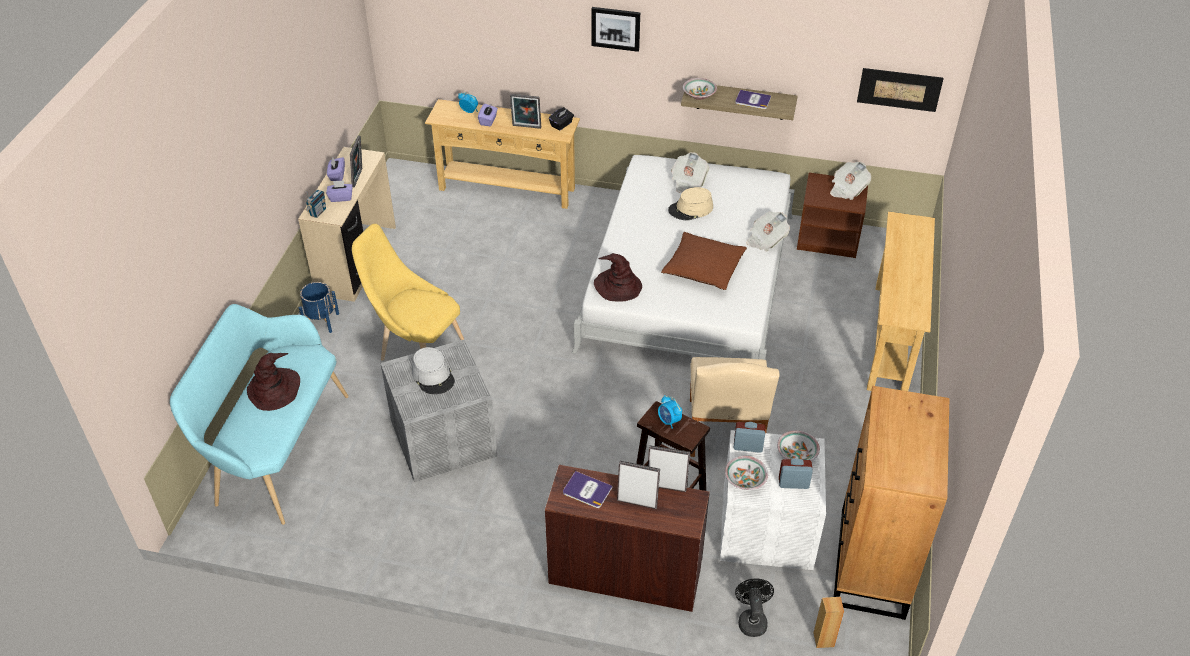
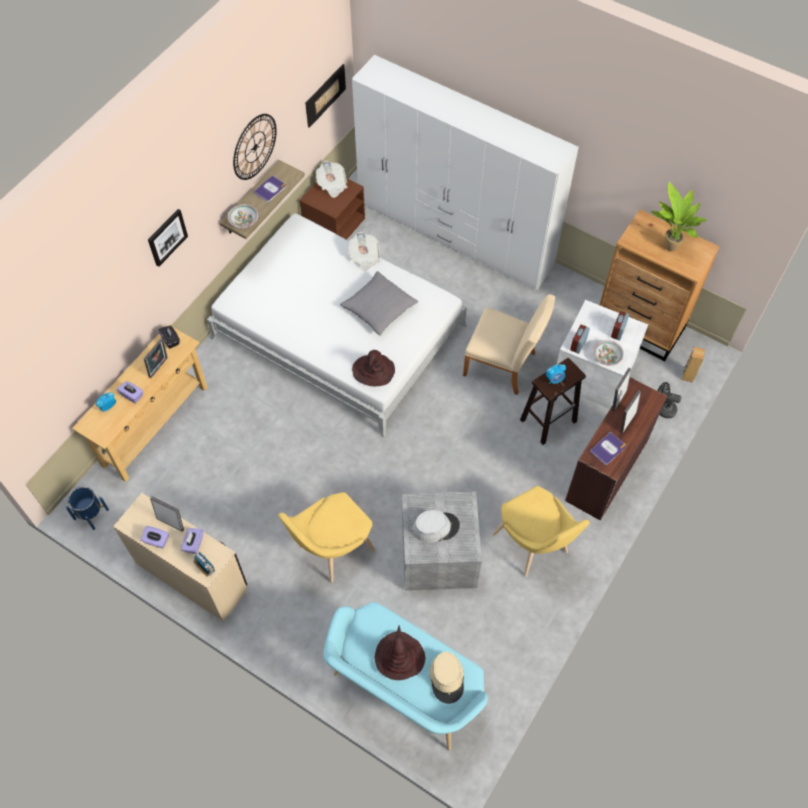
camera: 70 degrees left, 15 degrees up
blue planter [299,282,339,333] -> blue planter moved to [66,487,109,530]
brown pillow [661,232,747,290] -> grey pillow [340,271,418,336]
beige hat [668,187,713,221] -> beige hat moved to [430,652,464,704]
newspaper [671,152,709,193] -> none
bowl [777,431,820,461] -> none
beige console table [867,211,935,391] -> white wardrobe [352,55,579,290]
none -> wall clock [233,114,277,180]
none -> yellow chair [493,486,590,577]
none -> potted plant [651,182,707,251]

